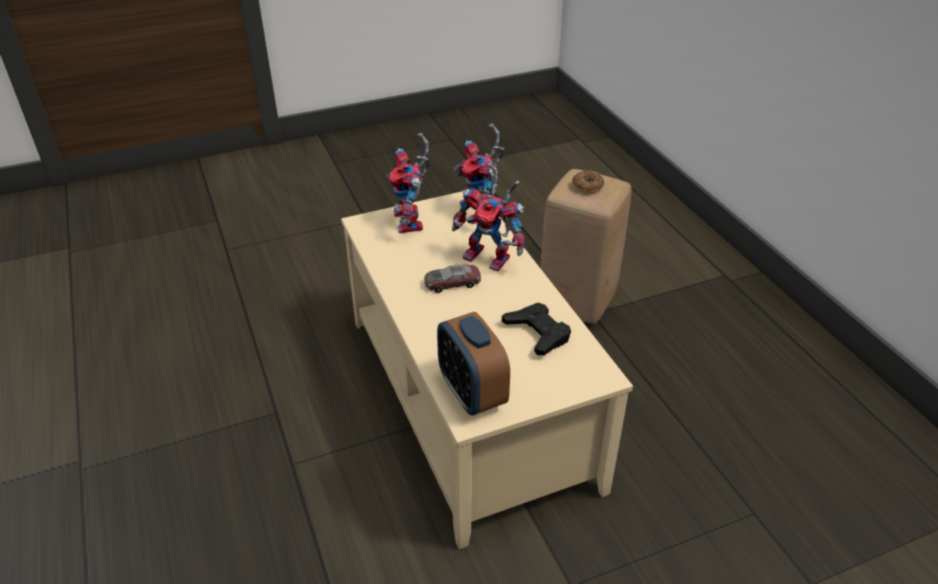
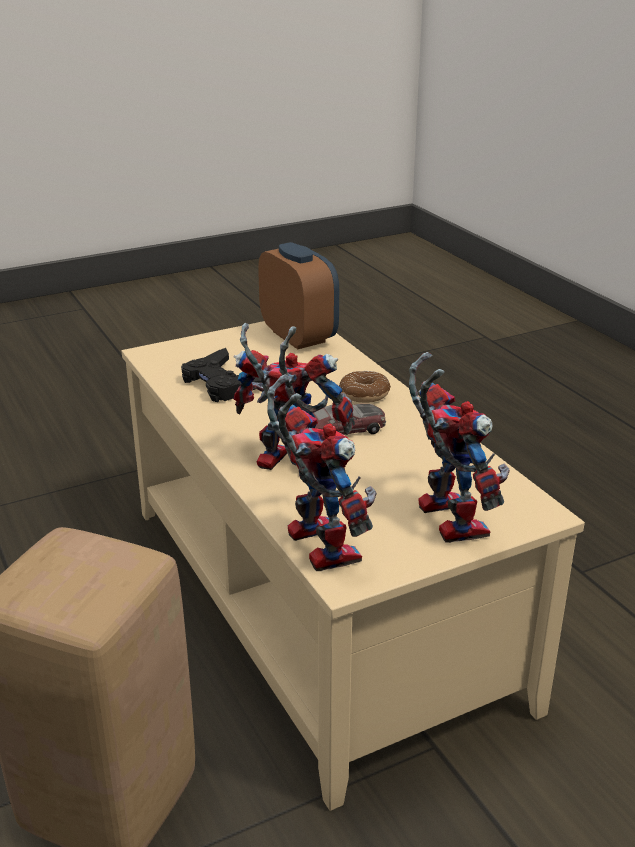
camera: 175 degrees right, 10 degrees down
donut [572,170,604,193] -> donut moved to [339,371,391,403]

